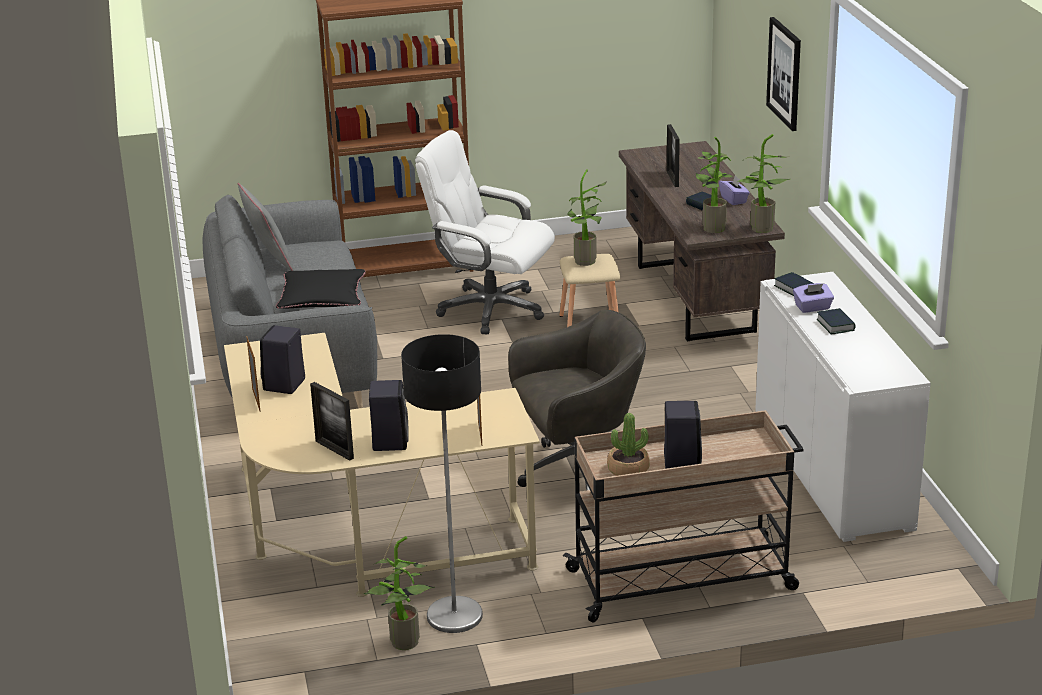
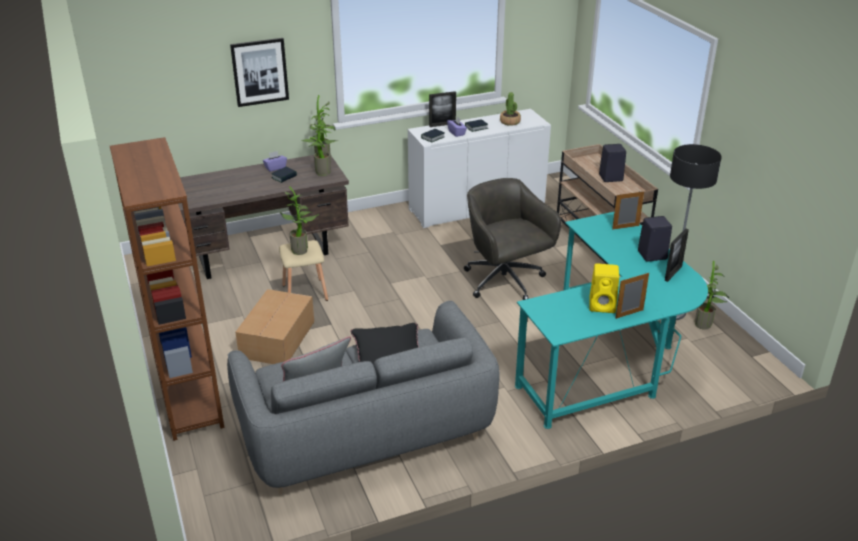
camera: 100 degrees left, 5 degrees up
beige desk [224,333,540,597] -> turquoise desk [515,211,708,429]
black speaker [260,325,305,394] -> yellow speaker [589,264,619,313]
white office chair [415,130,555,334] -> cardboard box [235,289,314,364]
potted plant [607,413,649,476] -> potted plant moved to [500,92,521,126]
picture frame [667,124,680,187] -> picture frame moved to [429,91,456,127]

